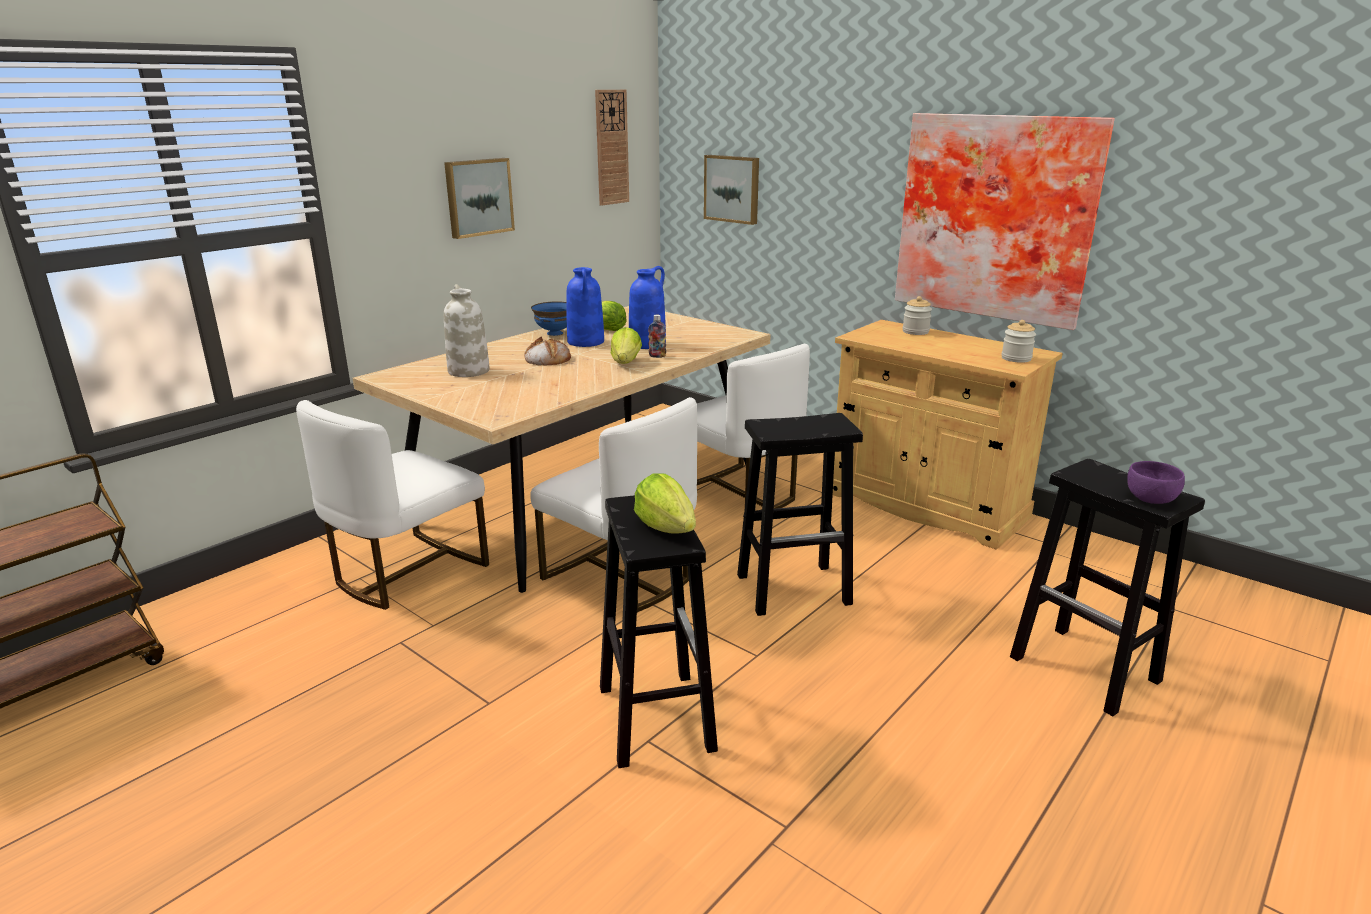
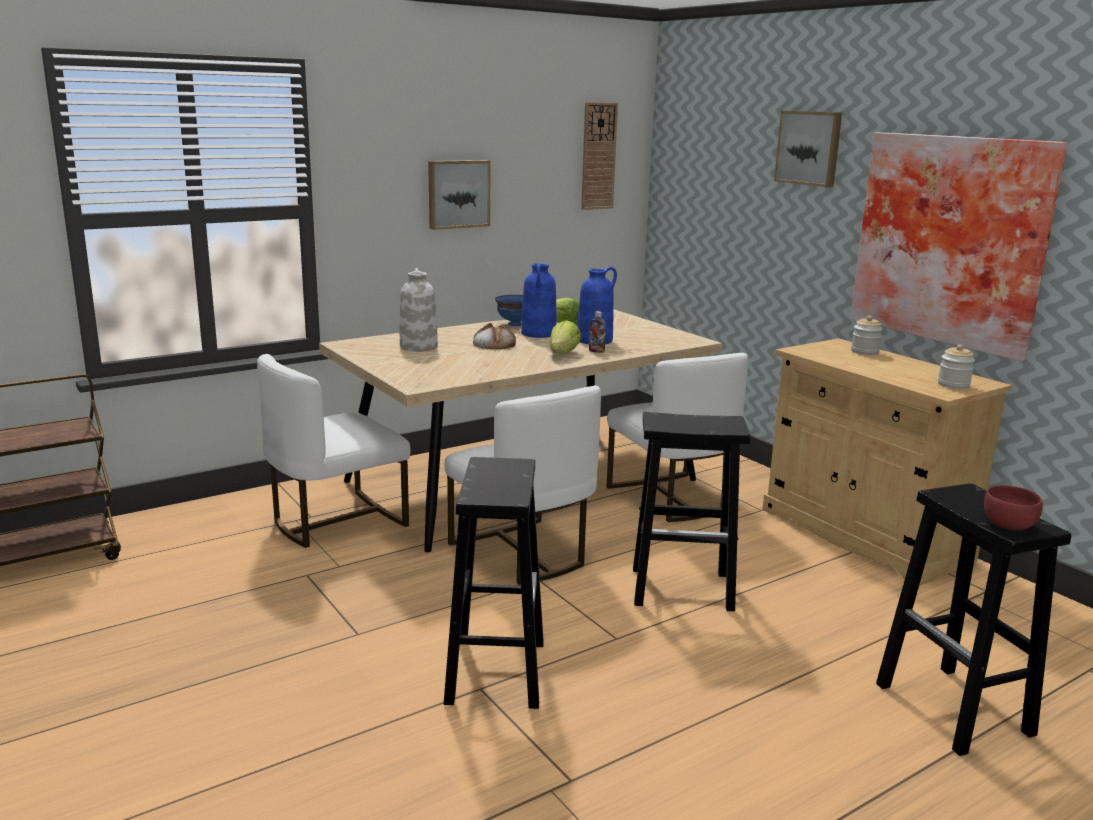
camera: 15 degrees right, 5 degrees down
lettuce [634,473,696,534] -> none
picture [704,155,759,225] -> picture moved to [774,111,842,187]
purple bowl [1127,461,1185,504] -> red bowl [984,485,1043,530]

